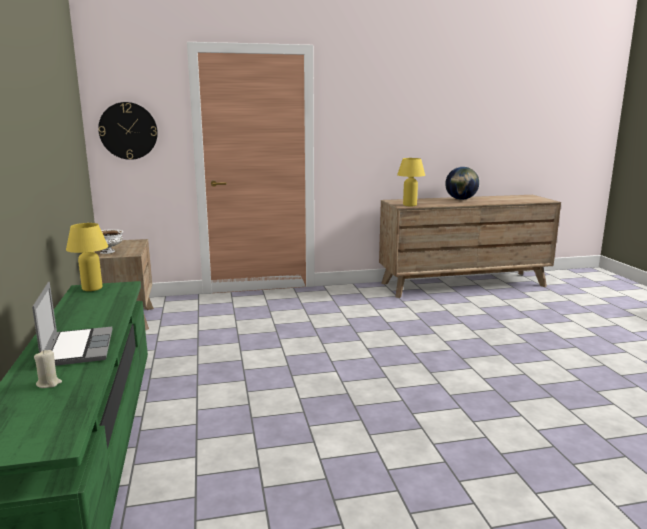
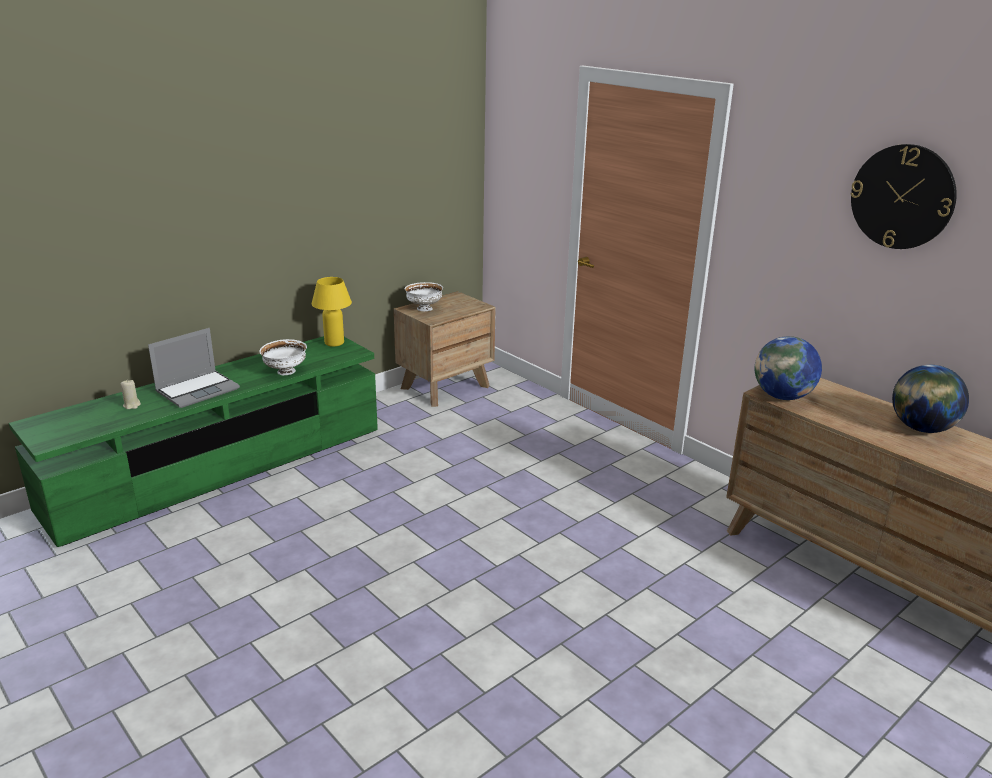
camera: 60 degrees right, 10 degrees up
wall clock [98,102,158,160] -> wall clock moved to [850,144,957,249]
yellow table lamp [397,158,425,206] -> globe [755,336,822,400]
none -> white bowl [259,339,307,375]

